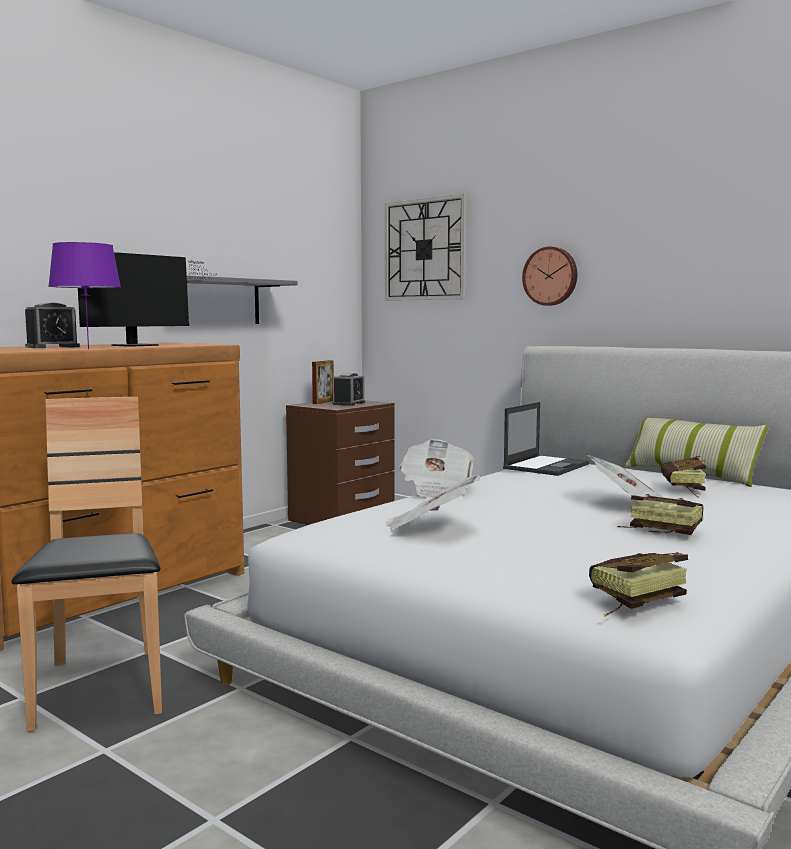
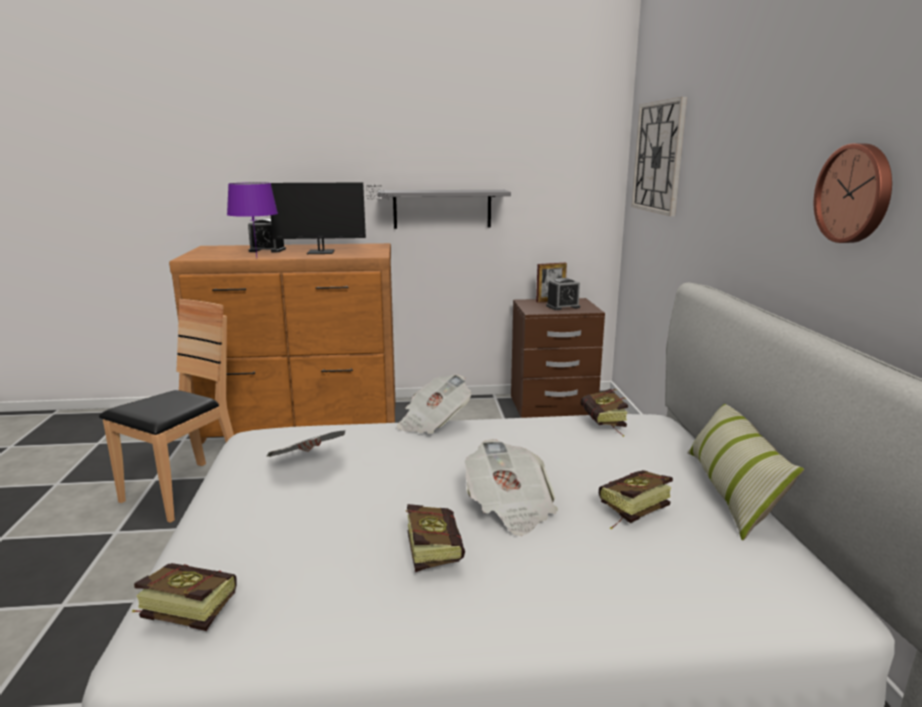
camera: 45 degrees right, 10 degrees up
laptop [503,402,589,476] -> book [581,389,628,437]
wall clock [522,246,577,306] -> wall clock moved to [814,143,892,243]

